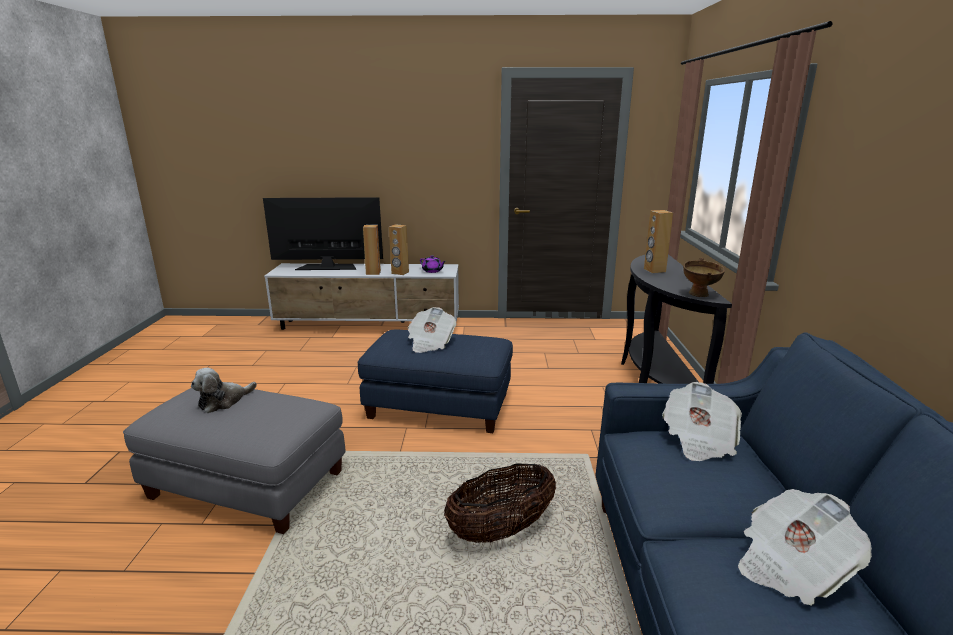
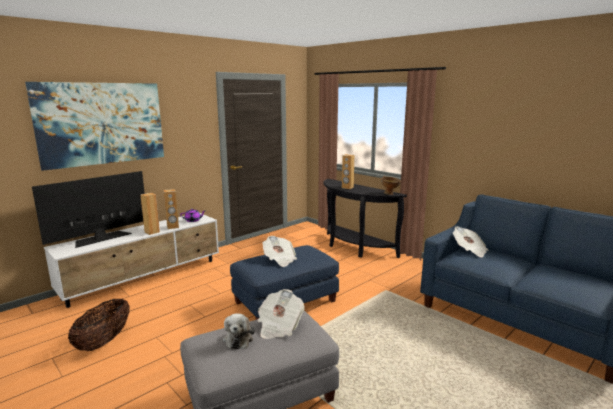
camera: 45 degrees left, 5 degrees down
basket [444,463,556,543] -> basket moved to [68,299,130,351]
newspaper [738,489,872,606] -> newspaper moved to [258,289,305,339]
none -> picture [25,82,164,171]

